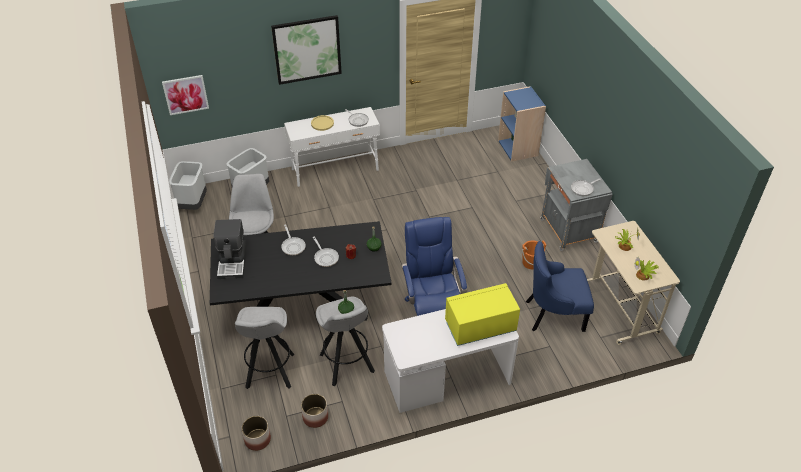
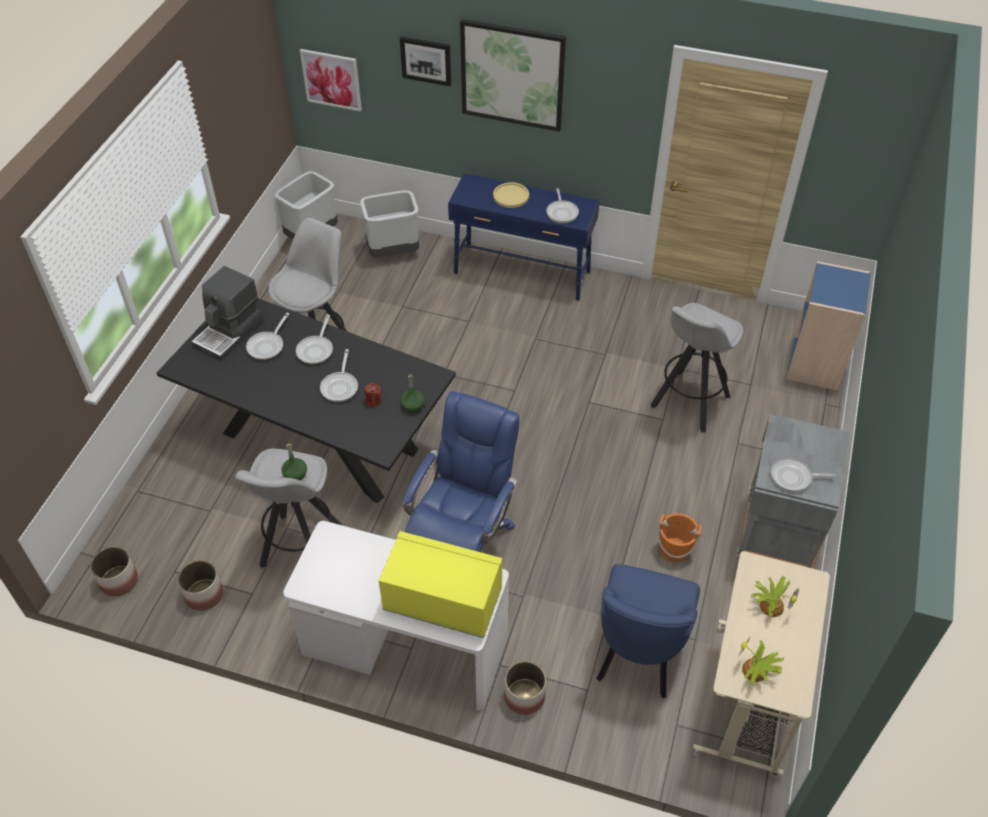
camera: 35 degrees right, 5 degrees up
grey stool [235,307,295,389] -> grey stool moved to [650,303,743,433]
white console table [284,107,380,187] -> blue console table [448,174,600,301]
blue chair [526,241,594,332] -> blue chair turned 105 degrees counterclockwise [596,564,700,698]
none -> frying pan [246,313,289,360]
none -> picture [400,36,451,86]
none -> planter [504,661,546,715]

